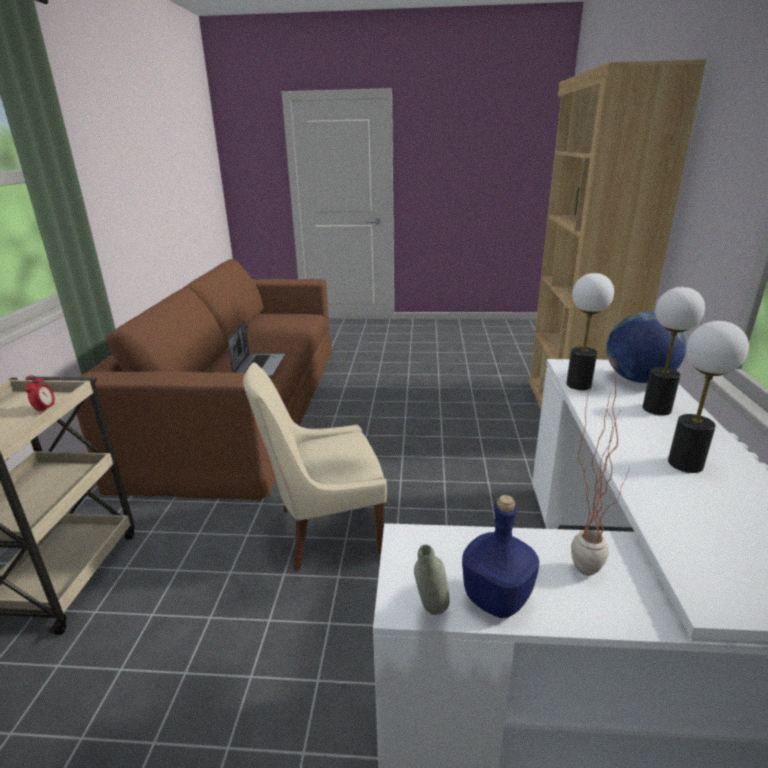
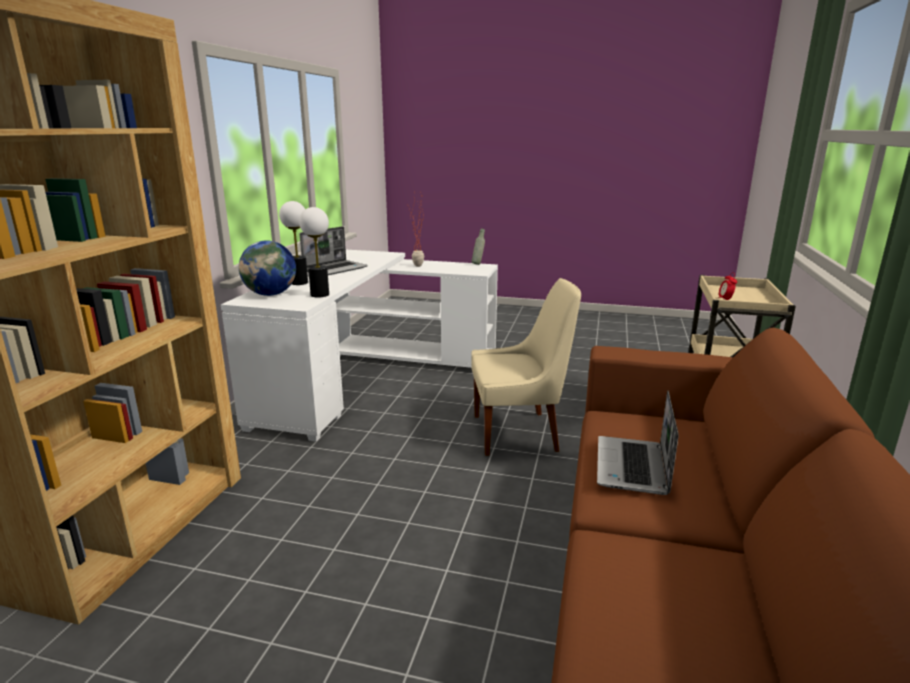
camera: 170 degrees left, 5 degrees down
blue bottle [462,495,539,618] -> none
table lamp [668,321,749,473] -> laptop [300,226,368,275]

